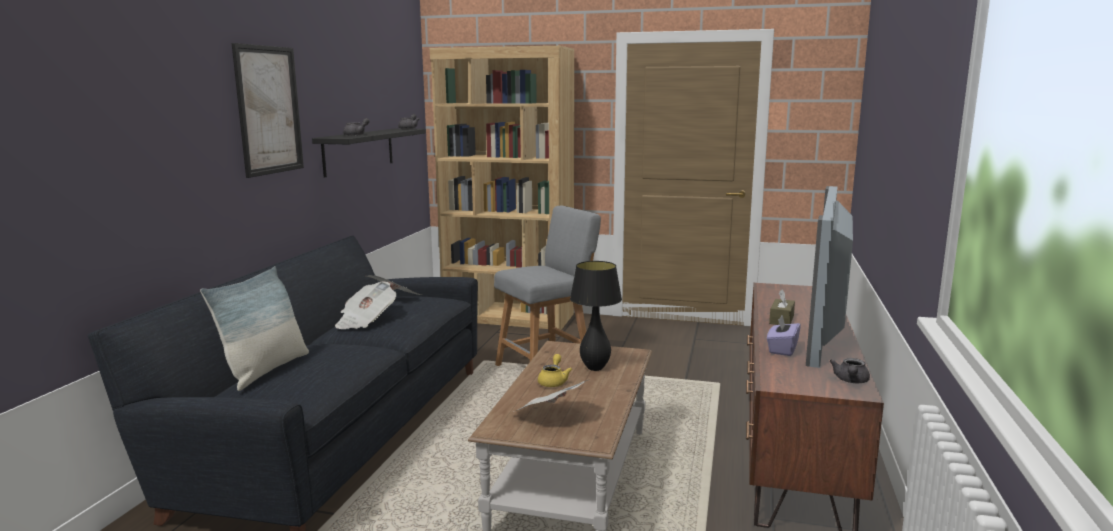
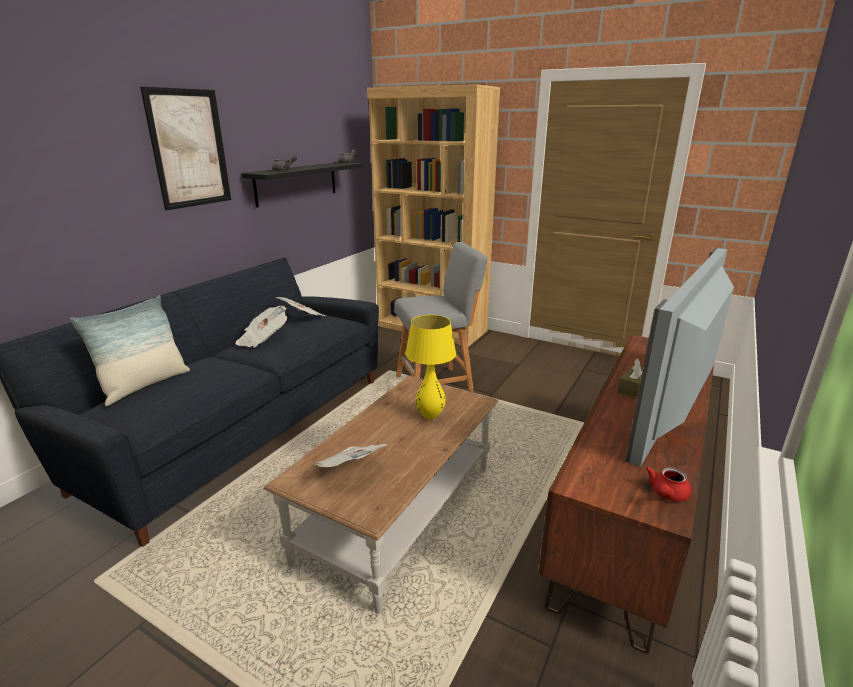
camera: 15 degrees right, 10 degrees up
yellow teapot [538,354,572,387] -> none
black table lamp [570,261,622,371] -> yellow table lamp [405,315,456,419]
purple tissue box [767,315,801,356] -> none
grey teapot [829,358,870,383] -> red teapot [646,467,691,502]

